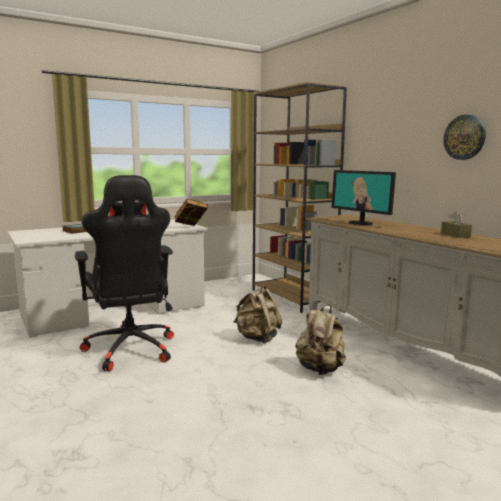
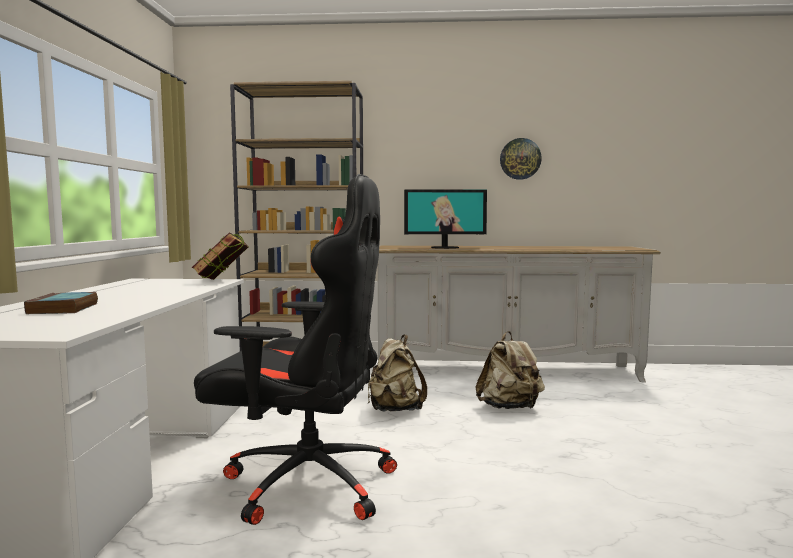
camera: 55 degrees left, 5 degrees down
brown tissue box [441,211,472,238] -> none

